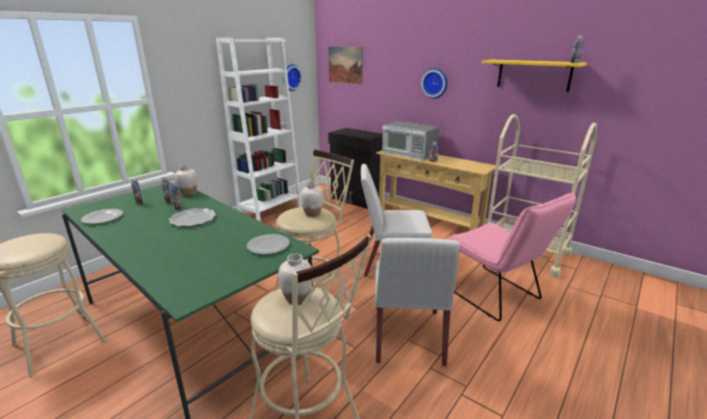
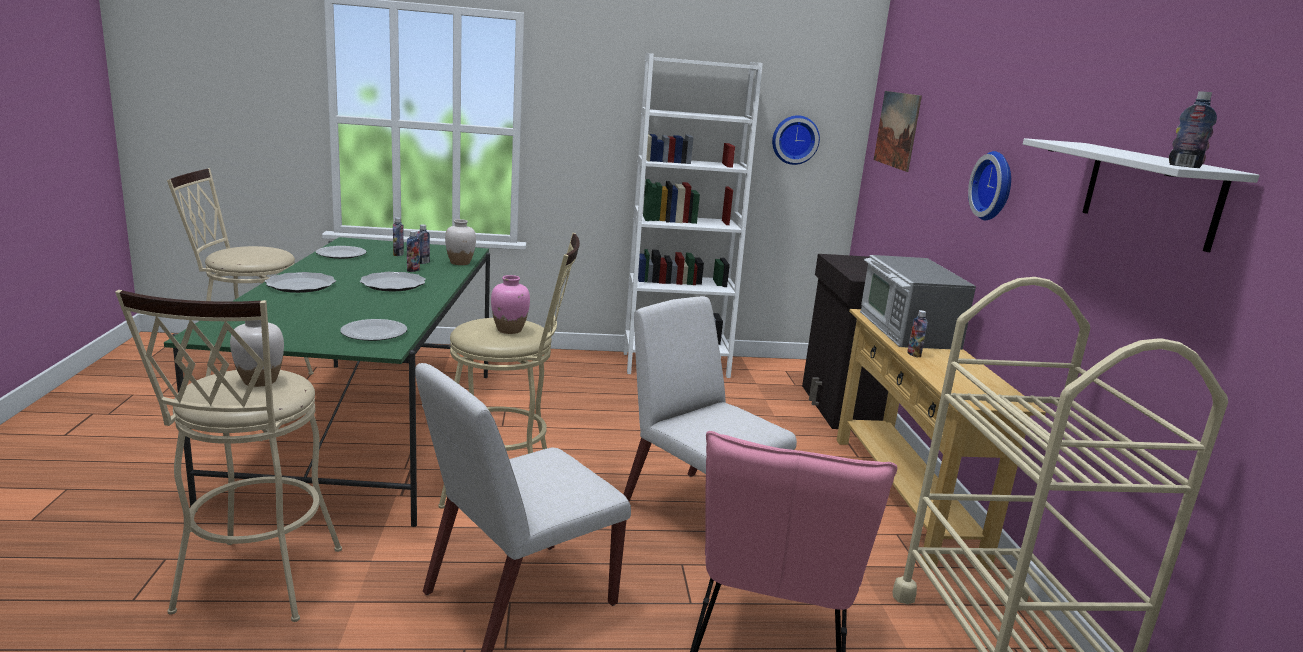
camera: 45 degrees right, 5 degrees down
white vase [300,182,324,217] -> pink vase [491,275,530,334]
yellow shelf [482,60,587,92] -> white shelf [1023,138,1259,252]
none -> plate [265,272,336,293]

